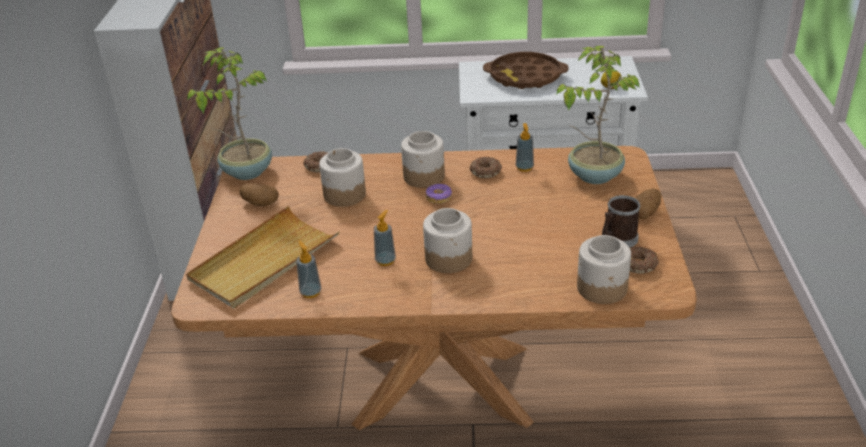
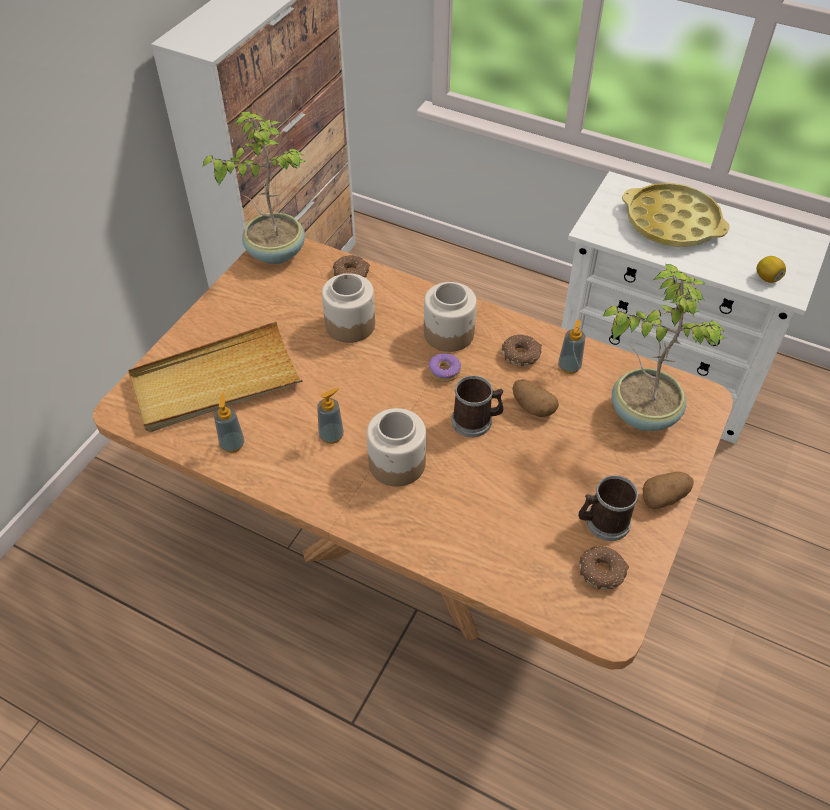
camera: 25 degrees right, 15 degrees up
potato [239,183,279,206] -> potato moved to [512,379,559,417]
brown tray [483,52,569,89] -> yellow tray [622,183,730,247]
jar [577,235,631,304] -> none
none -> mug [451,376,503,437]

